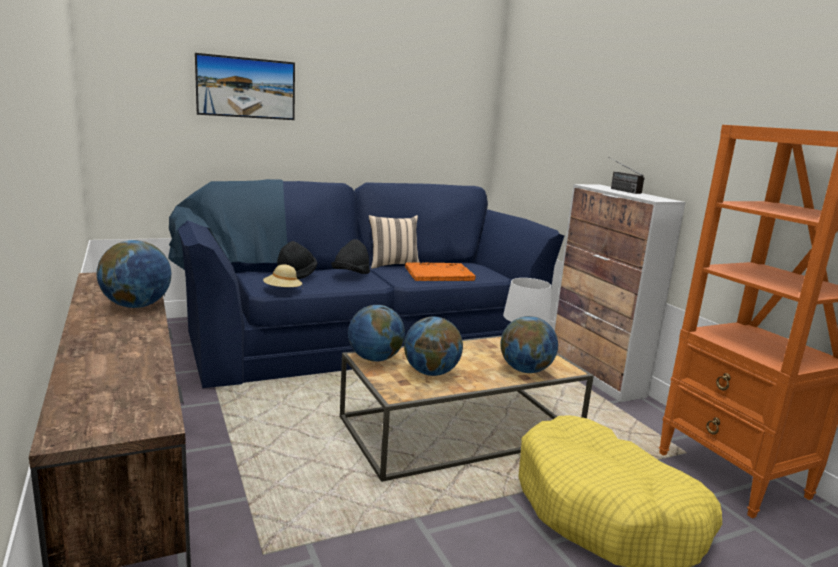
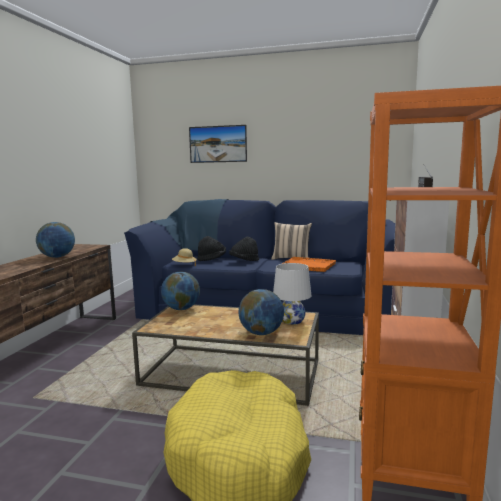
camera: 40 degrees right, 5 degrees down
globe [404,317,463,376] -> none

